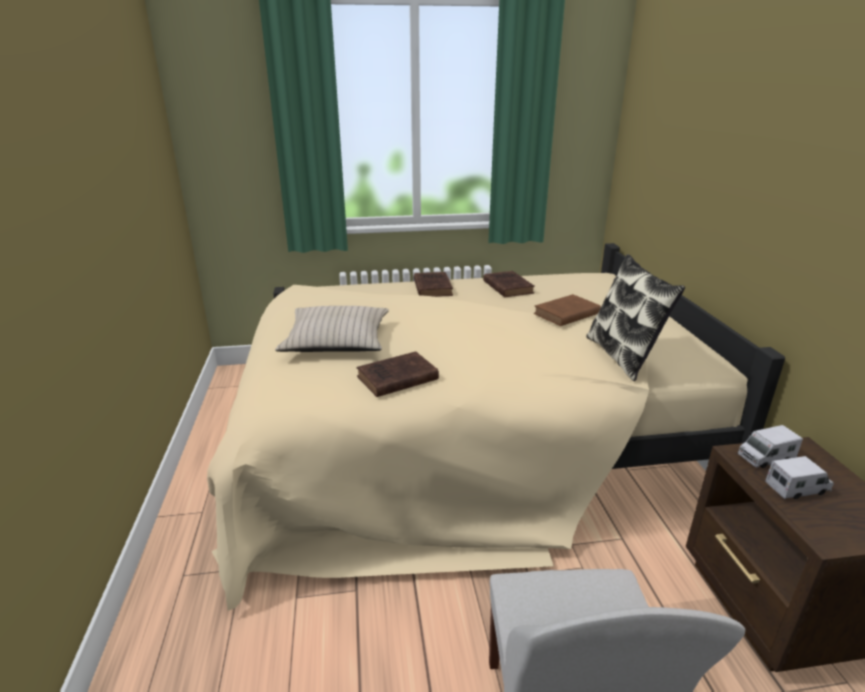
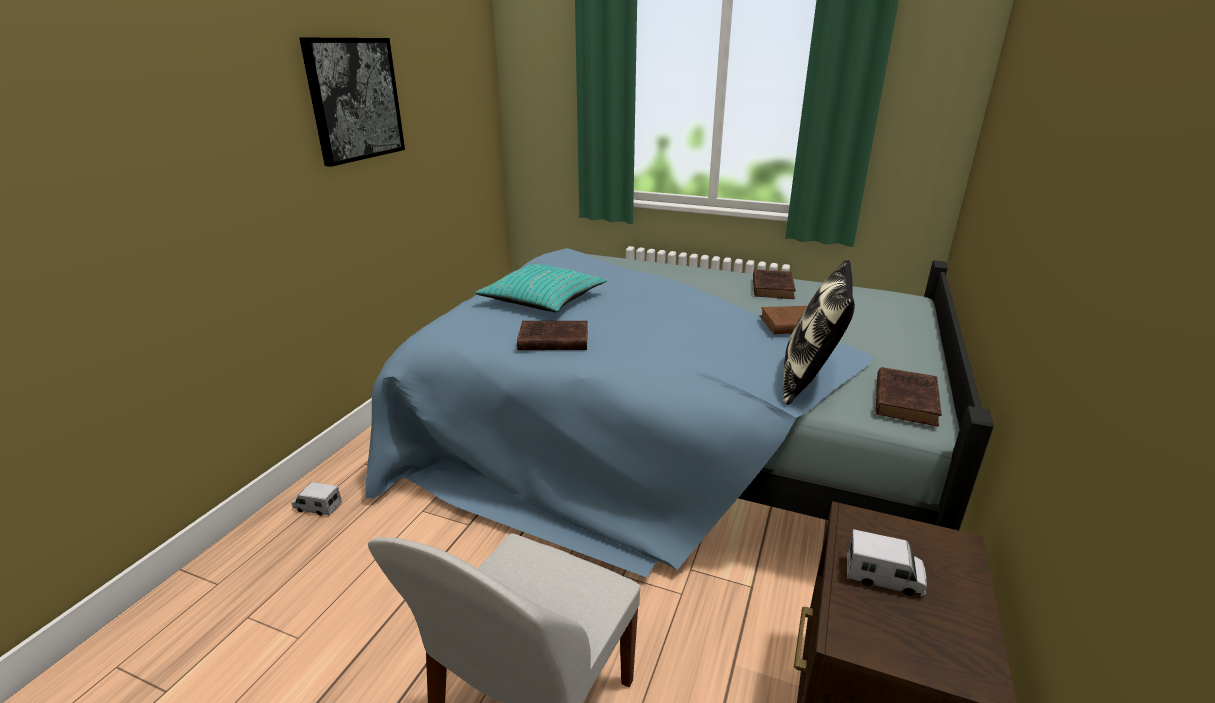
camera: 30 degrees right, 0 degrees up
beige bed [207,243,785,611] -> blue bed [365,248,994,577]
beige pillow [275,306,389,352] -> turquoise pillow [475,264,607,312]
brown book [414,272,453,297] -> brown book moved to [875,367,942,426]
toy truck [738,425,803,468] -> toy truck moved to [291,482,342,516]
none -> picture [299,38,405,167]

